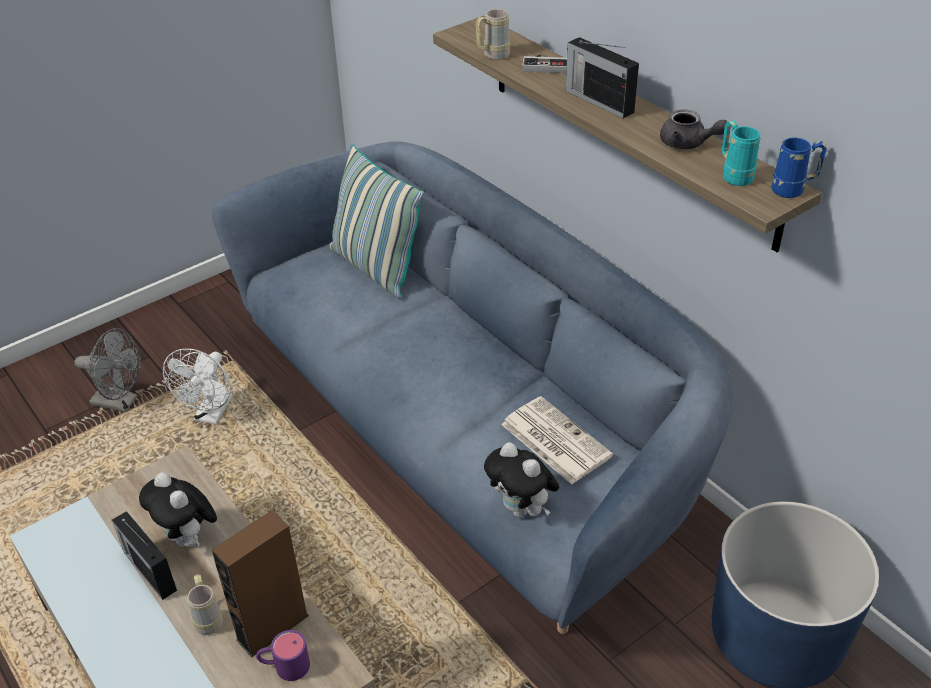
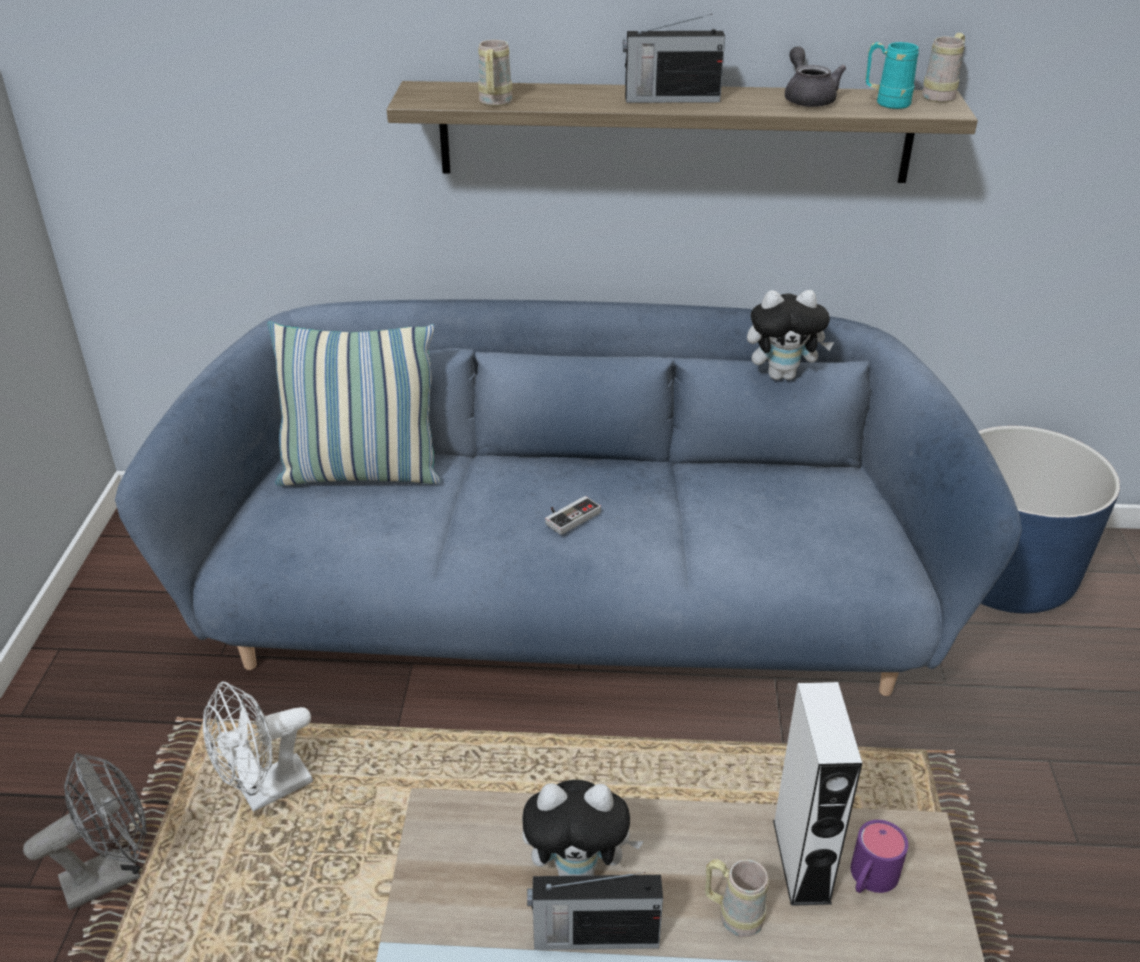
camera: 50 degrees left, 5 degrees down
white fan [163,349,233,424] -> white fan turned 90 degrees clockwise [203,682,313,812]
brown speaker [212,510,309,657] -> white speaker [773,682,862,906]
plush toy [484,442,559,518] -> plush toy moved to [747,290,834,380]
newspaper [501,396,613,484] -> none
game controller [522,55,567,73] -> game controller moved to [545,496,601,535]
grey teapot [660,110,727,149] -> grey teapot turned 90 degrees counterclockwise [785,46,846,107]
blue mug [771,137,827,198] -> beige mug [922,33,965,103]

